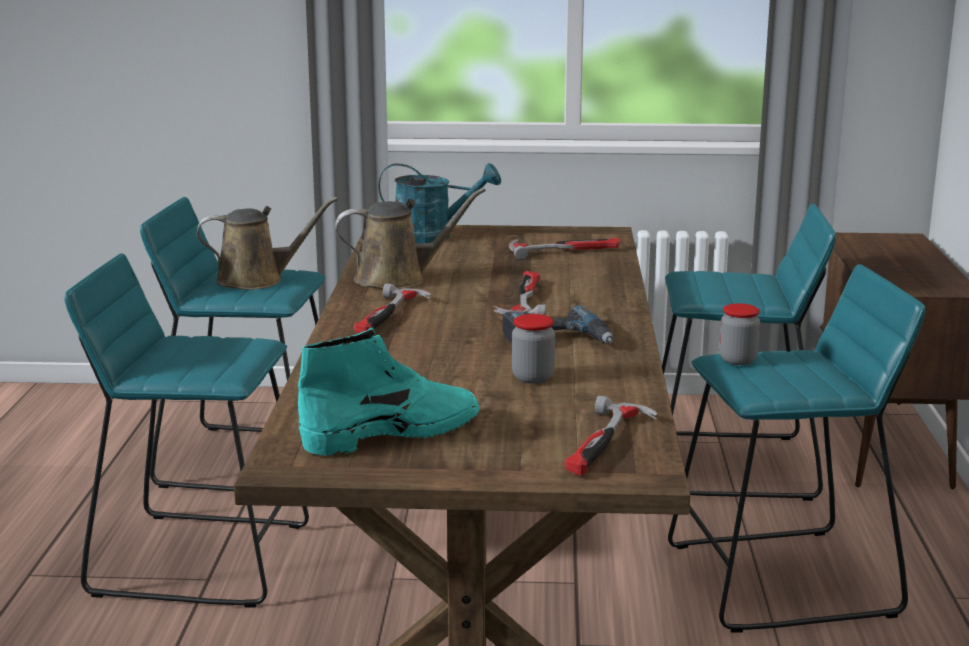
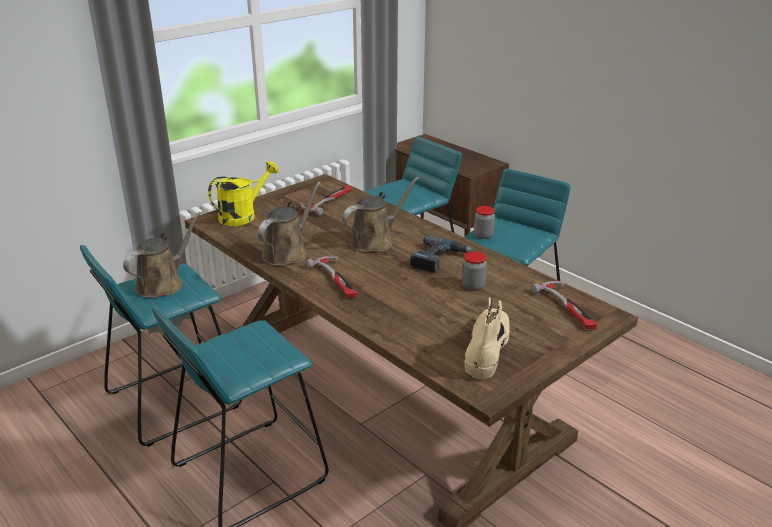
camera: 45 degrees left, 10 degrees up
turquoise boot [298,327,480,456] -> beige boot [464,297,509,379]
turquoise watering can [379,163,501,243] -> yellow watering can [208,161,279,226]
hammer [493,271,546,315] -> brown watering can [342,177,419,252]

